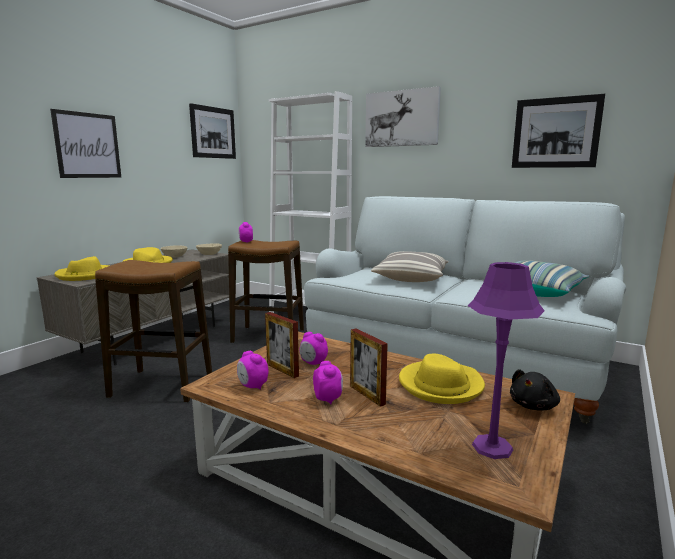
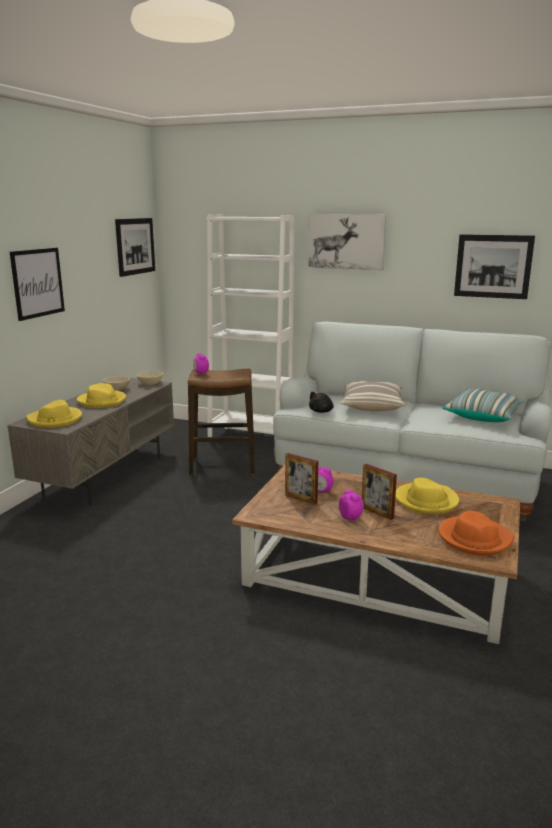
camera: 10 degrees left, 5 degrees up
stool [95,260,212,403] -> none
alarm clock [237,351,269,390] -> none
purple table lamp [467,262,544,459] -> orange hat [438,511,515,555]
black plush toy [510,369,560,411] -> black plush toy moved to [309,392,334,413]

